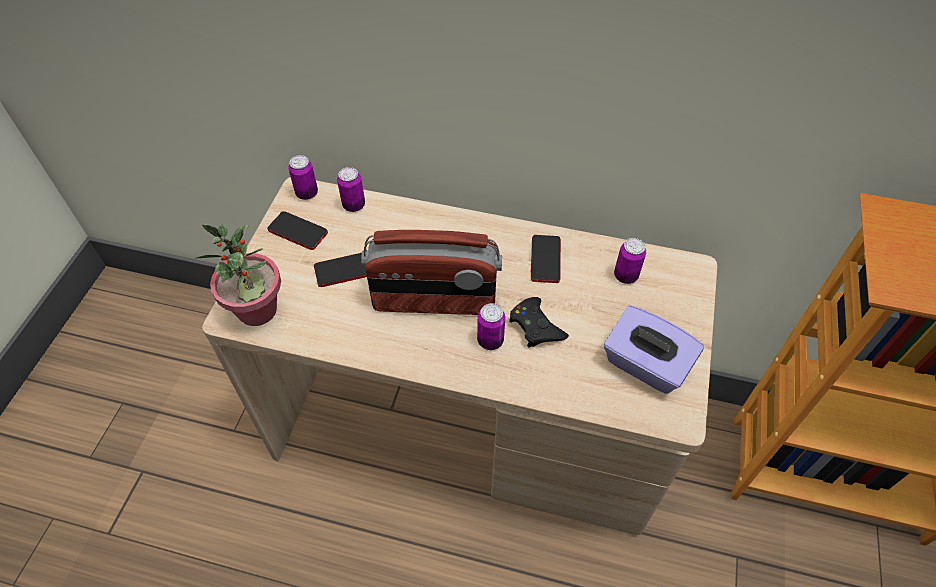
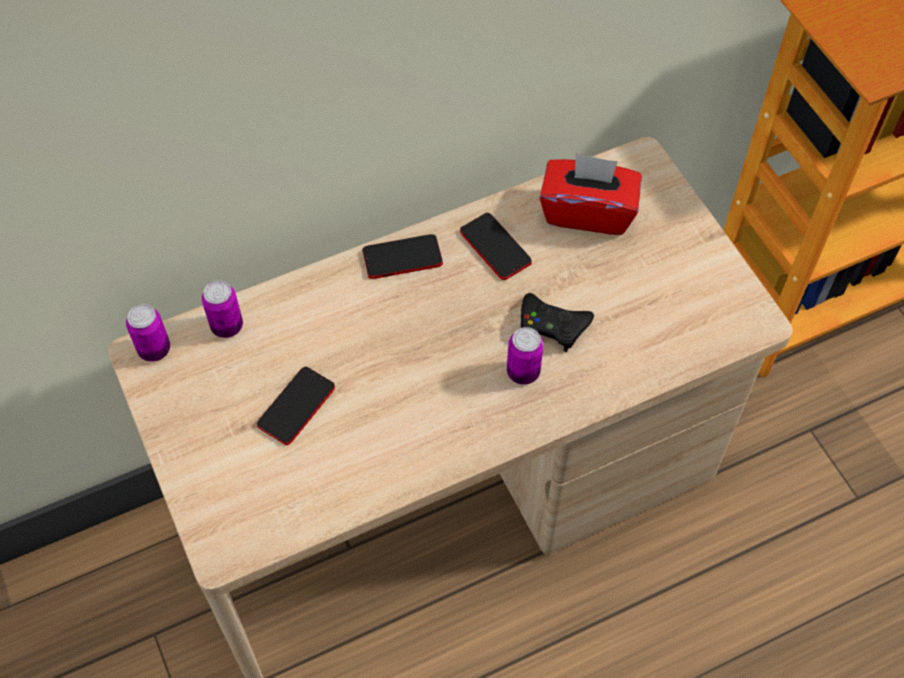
camera: 40 degrees left, 5 degrees up
potted plant [196,224,281,326] -> none
phone [267,211,328,250] -> phone moved to [362,234,443,279]
radio [361,230,502,315] -> none
purple tissue box [604,306,704,394] -> none
can [614,238,646,284] -> red tissue box [540,153,642,235]

